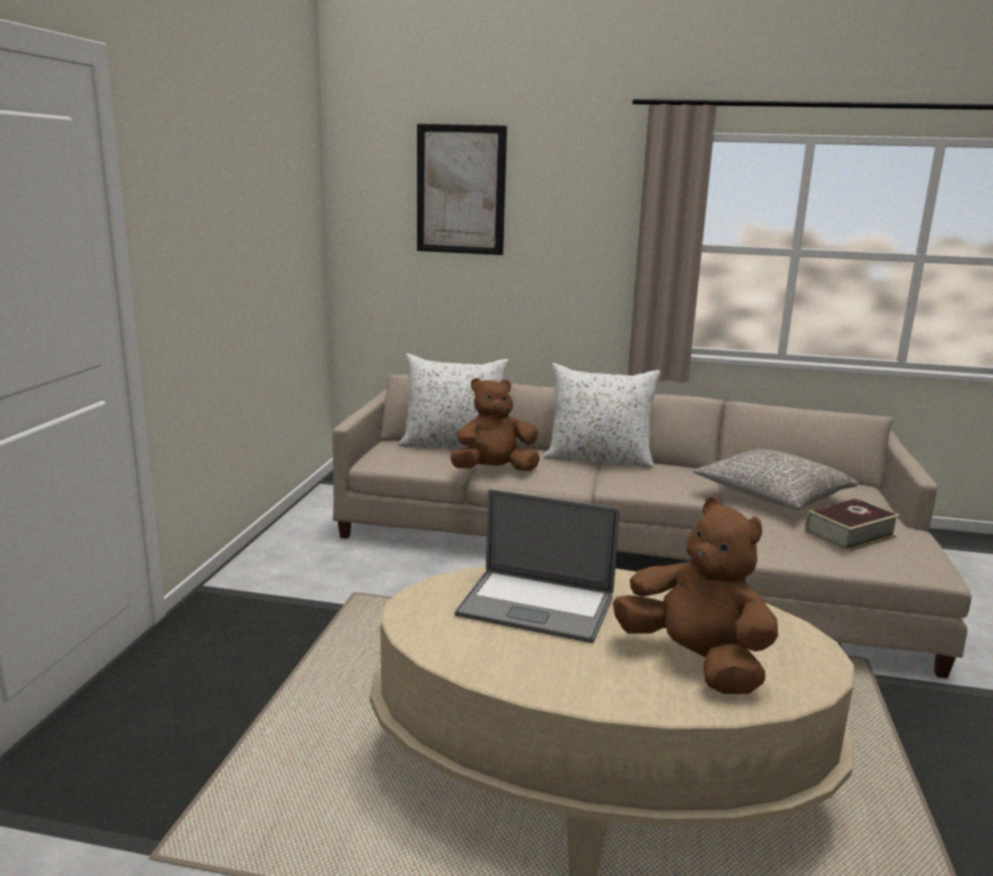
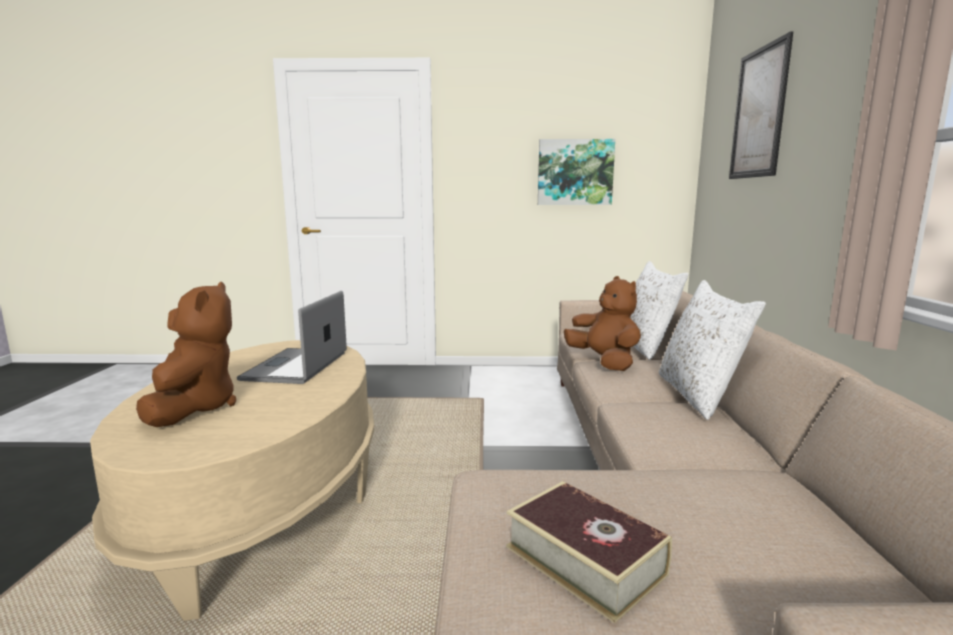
camera: 80 degrees right, 5 degrees down
brown plush toy [613,497,778,694] -> brown plush toy turned 45 degrees counterclockwise [136,282,236,427]
grey pillow [693,449,859,510] -> none
none -> picture [538,139,615,205]

